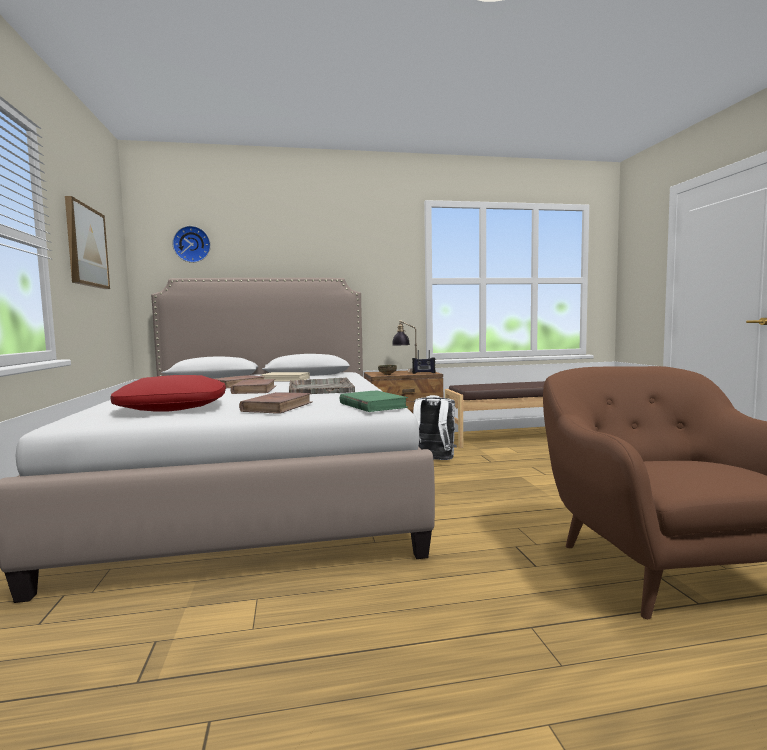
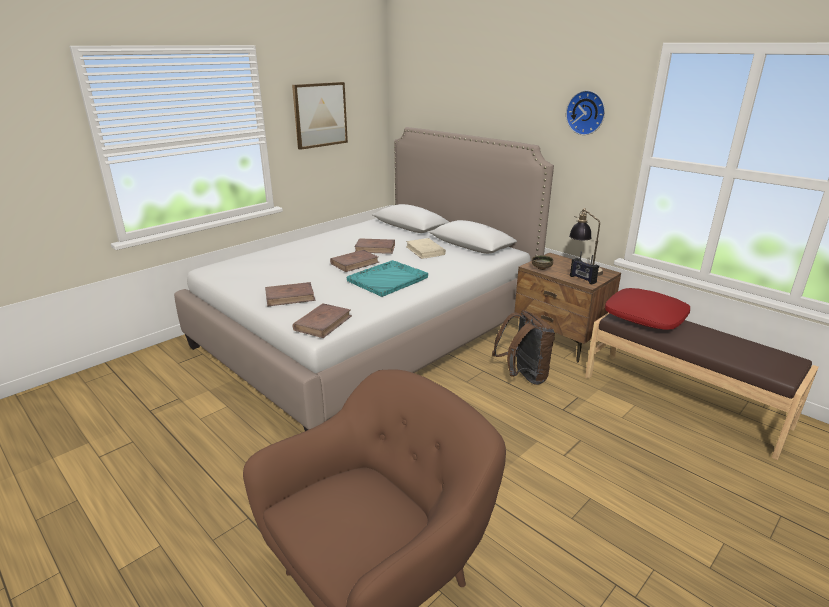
camera: 55 degrees right, 20 degrees up
red pillow [111,375,226,412] -> red pillow moved to [605,288,690,330]
wall clock [172,226,211,263] -> wall clock moved to [566,90,605,135]
grey tray [289,378,355,394] -> turquoise tray [347,260,428,297]
green book [339,391,408,412] -> brown book [293,303,352,338]
white backpack [413,395,457,460] -> brown backpack [492,310,555,385]

